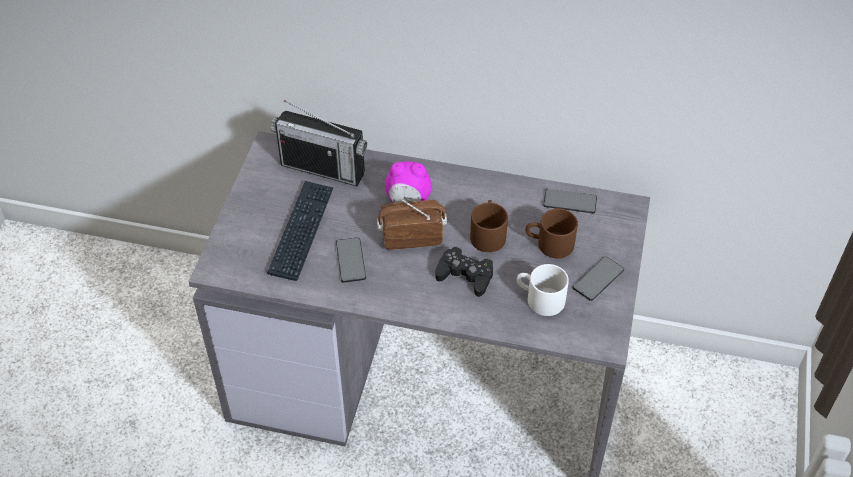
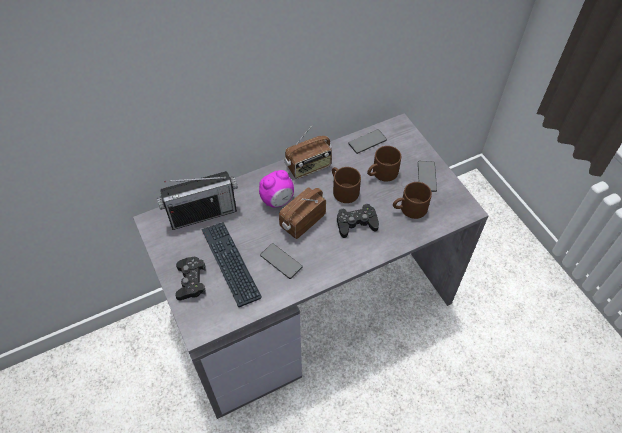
camera: 40 degrees left, 5 degrees up
white mug [517,264,569,316] -> brown mug [393,182,432,219]
none -> black game controller [175,257,206,300]
none -> radio [284,125,332,179]

